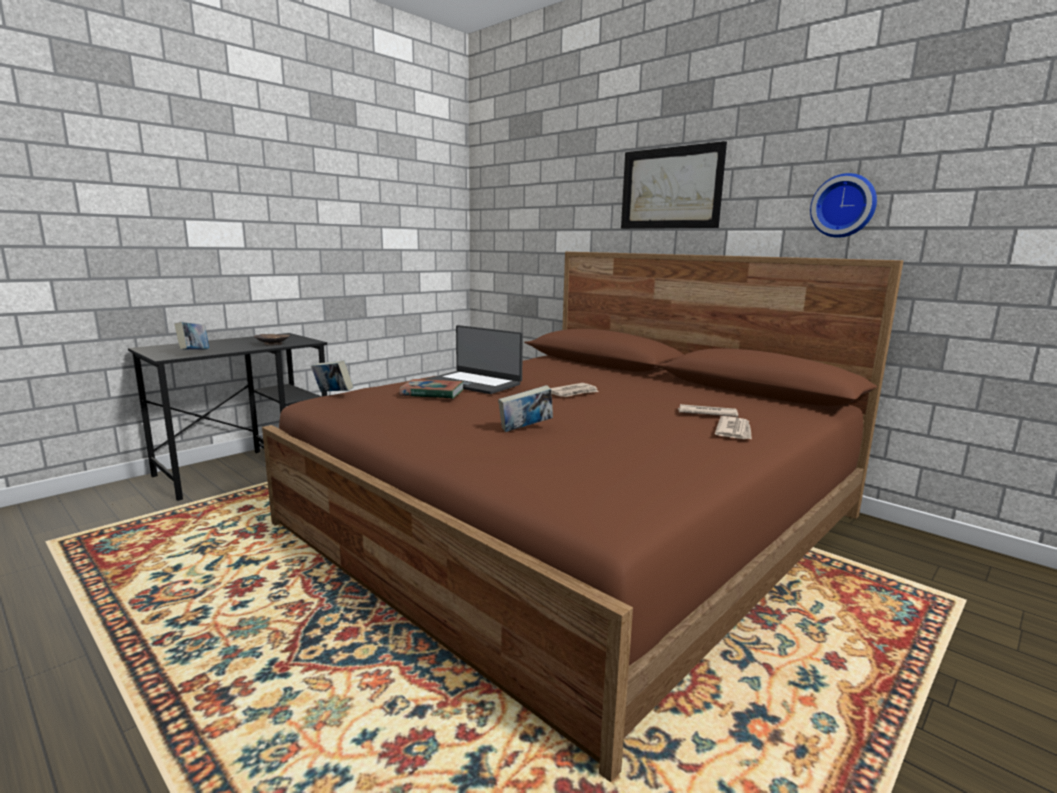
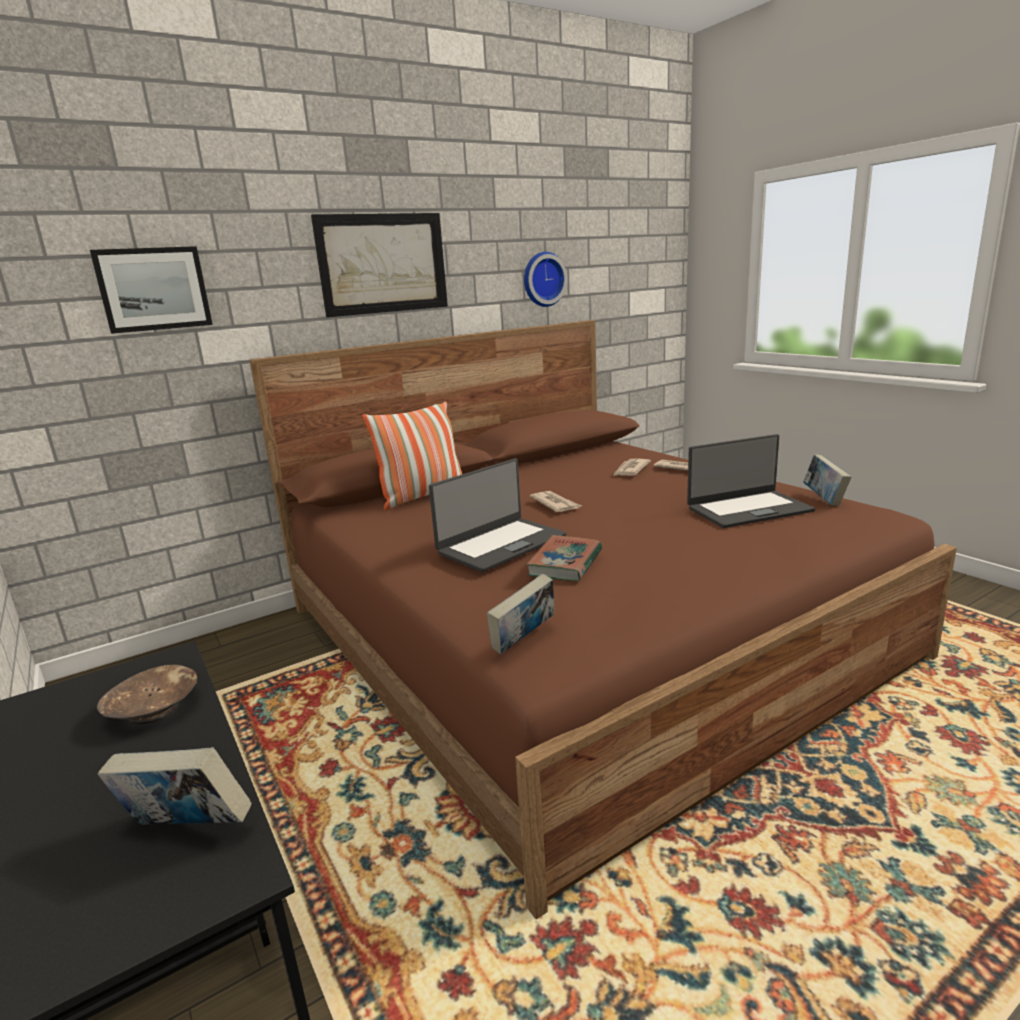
camera: 75 degrees left, 5 degrees up
book [498,385,553,432] -> book moved to [803,455,852,506]
none -> picture [90,246,213,334]
none -> pillow [362,401,462,510]
none -> laptop [687,434,815,528]

